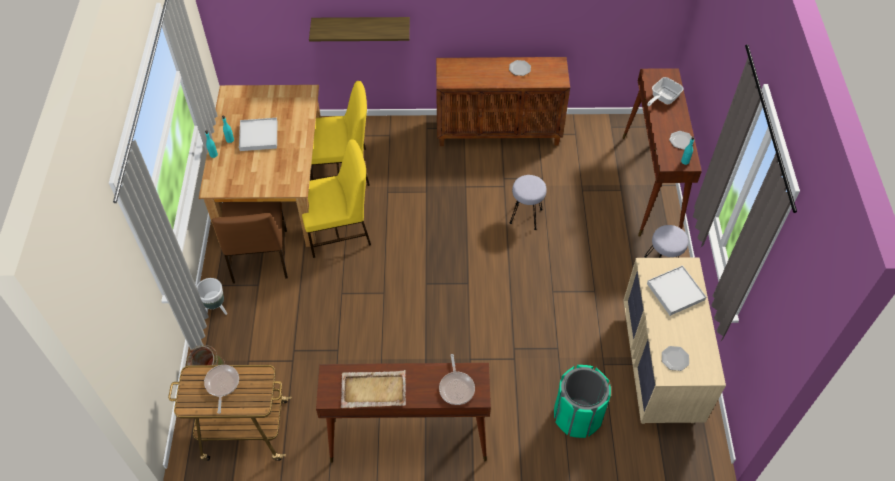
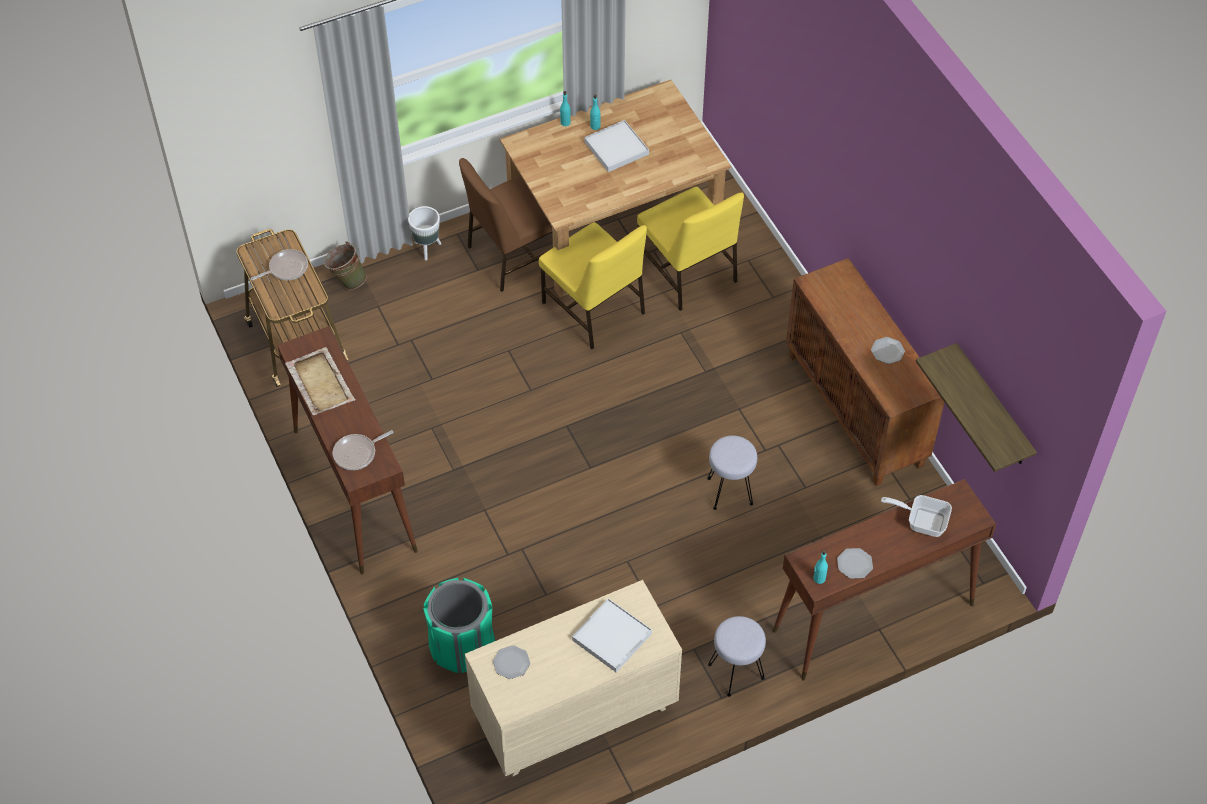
camera: 65 degrees right, 0 degrees up
shelf [309,17,410,41] -> shelf moved to [916,343,1037,472]

